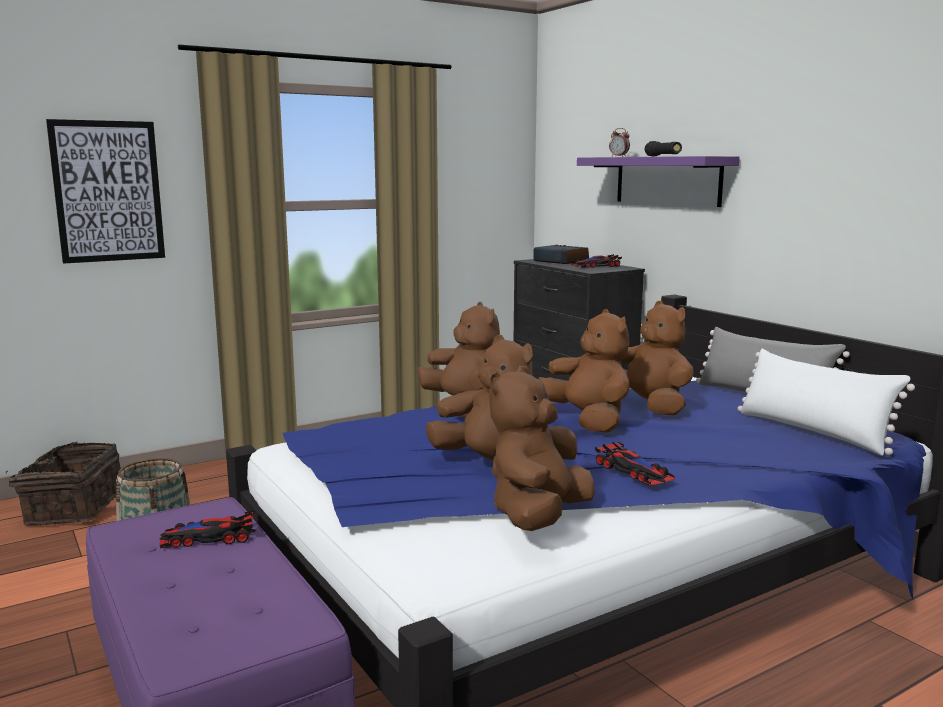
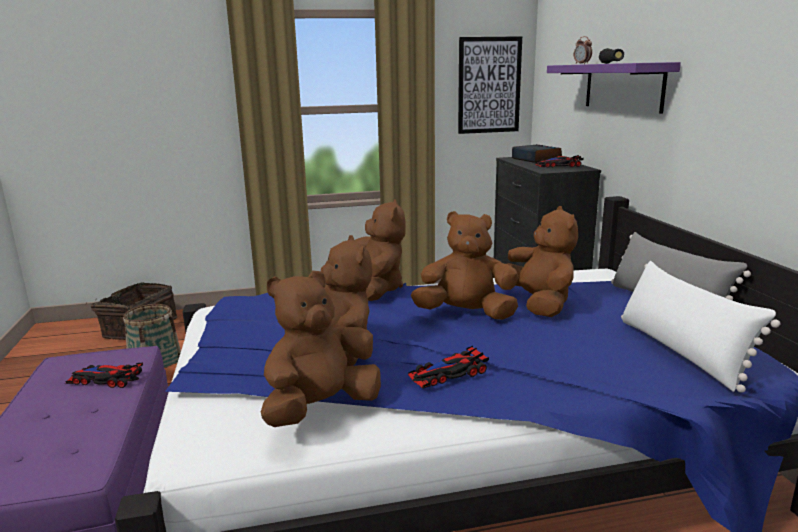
camera: 20 degrees right, 5 degrees up
picture [46,119,165,264] -> picture moved to [458,36,522,134]
brown plush toy [538,309,629,433] -> brown plush toy turned 75 degrees counterclockwise [411,211,518,320]
toy car [595,442,675,486] -> toy car turned 75 degrees clockwise [408,346,489,388]

